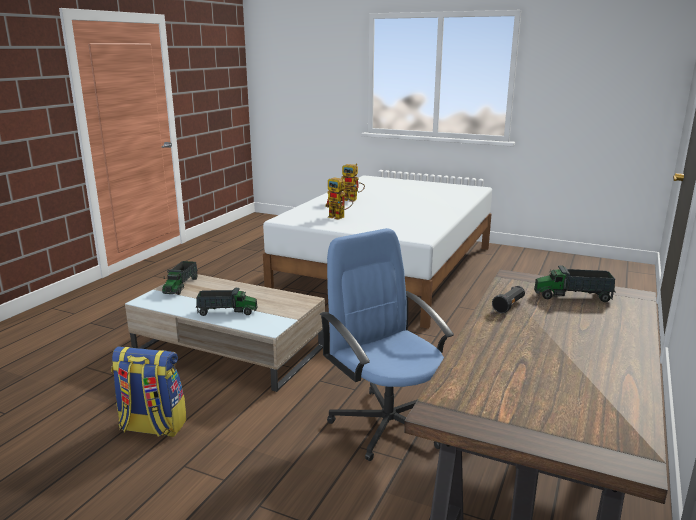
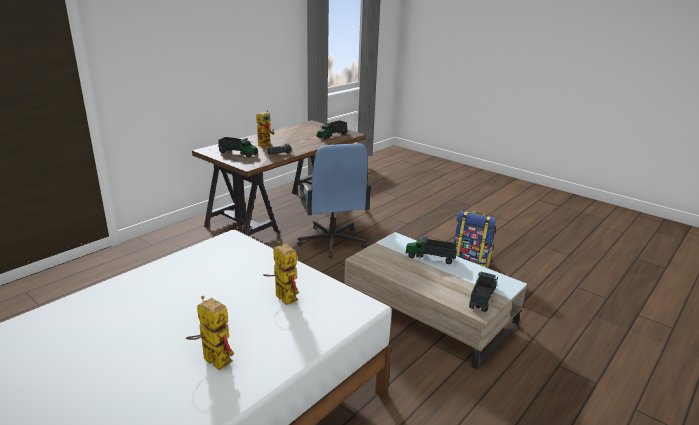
camera: 165 degrees left, 5 degrees up
none -> toy robot [256,110,275,147]
none -> toy truck [316,121,348,140]

